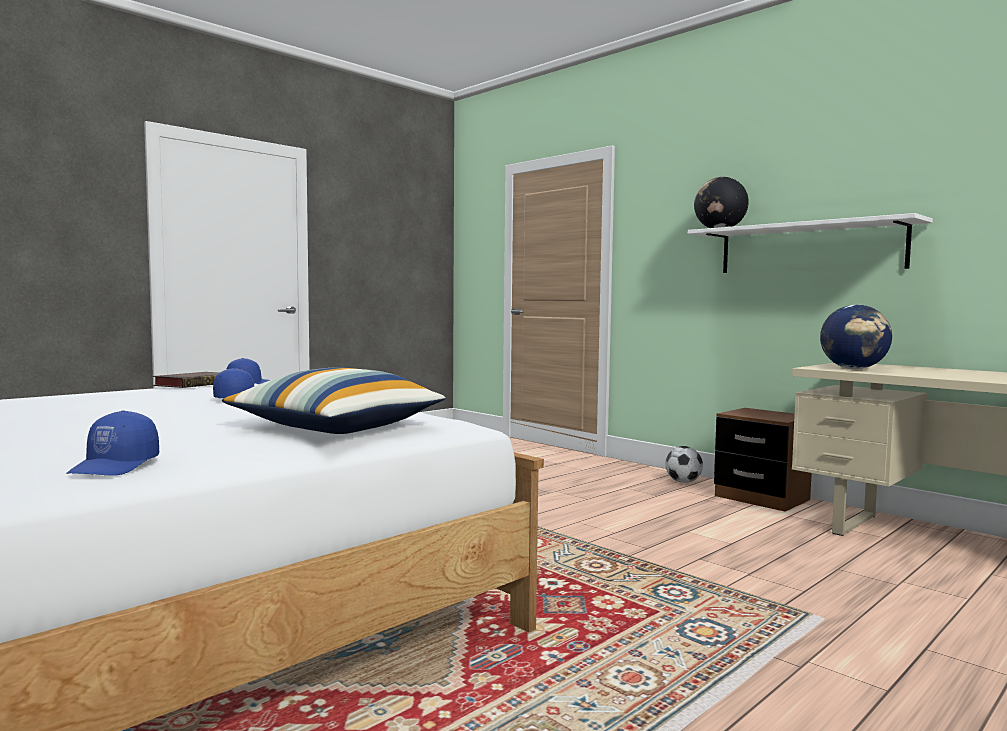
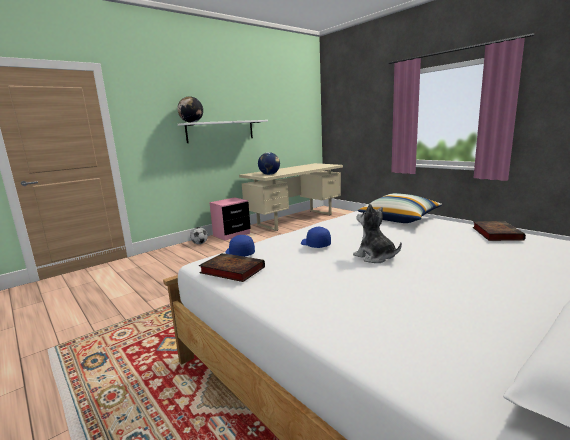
camera: 85 degrees left, 10 degrees up
blue cap [66,411,159,476] -> book [473,221,526,241]
brown nightstand [714,408,812,512] -> pink nightstand [209,197,251,241]
none -> plush toy [353,204,402,263]

